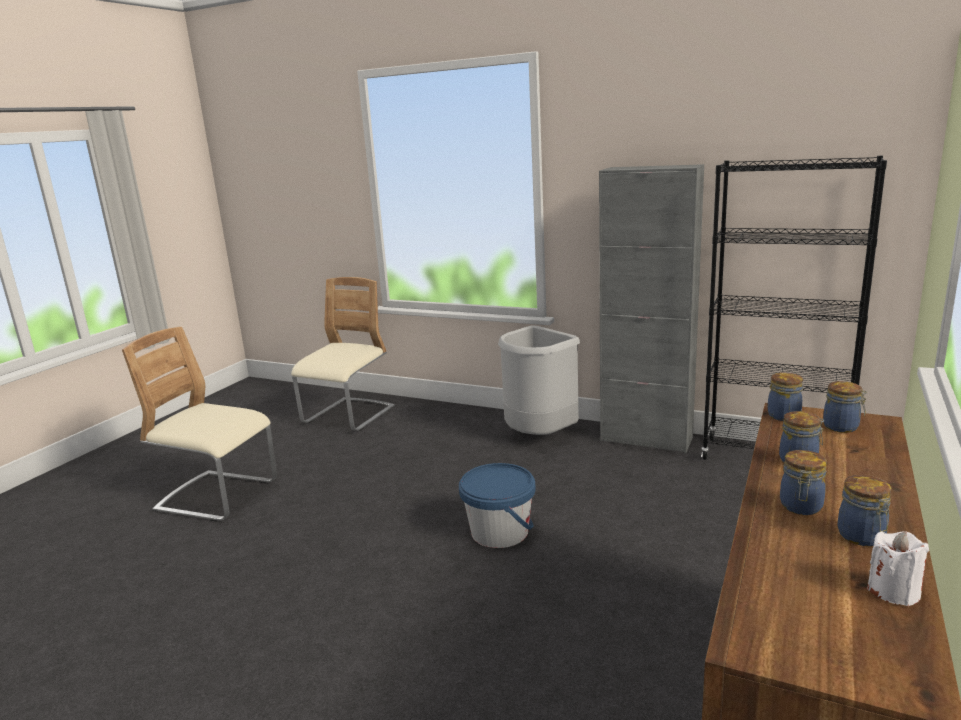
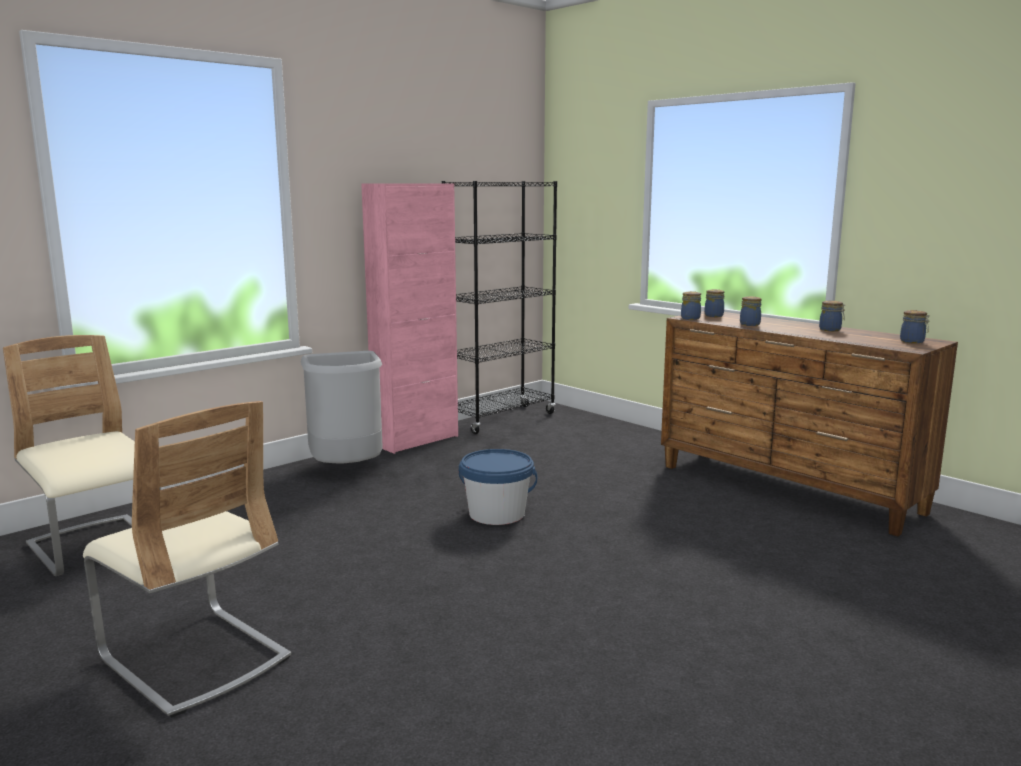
camera: 70 degrees left, 5 degrees down
beige chair [122,327,277,522] -> beige chair turned 90 degrees counterclockwise [83,401,291,718]
grey cabinet [599,164,704,453] -> pink cabinet [361,183,458,454]
jar [780,450,827,515] -> jar moved to [900,310,930,344]
white candle [867,531,929,606] -> none

